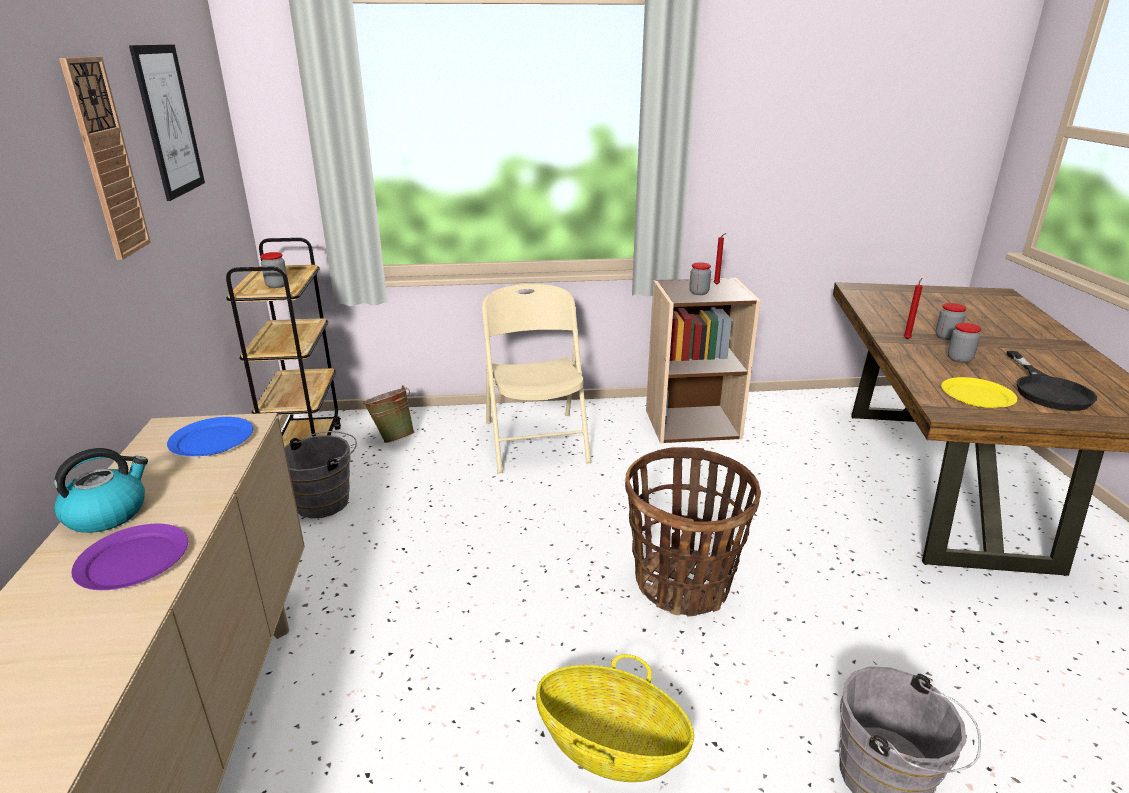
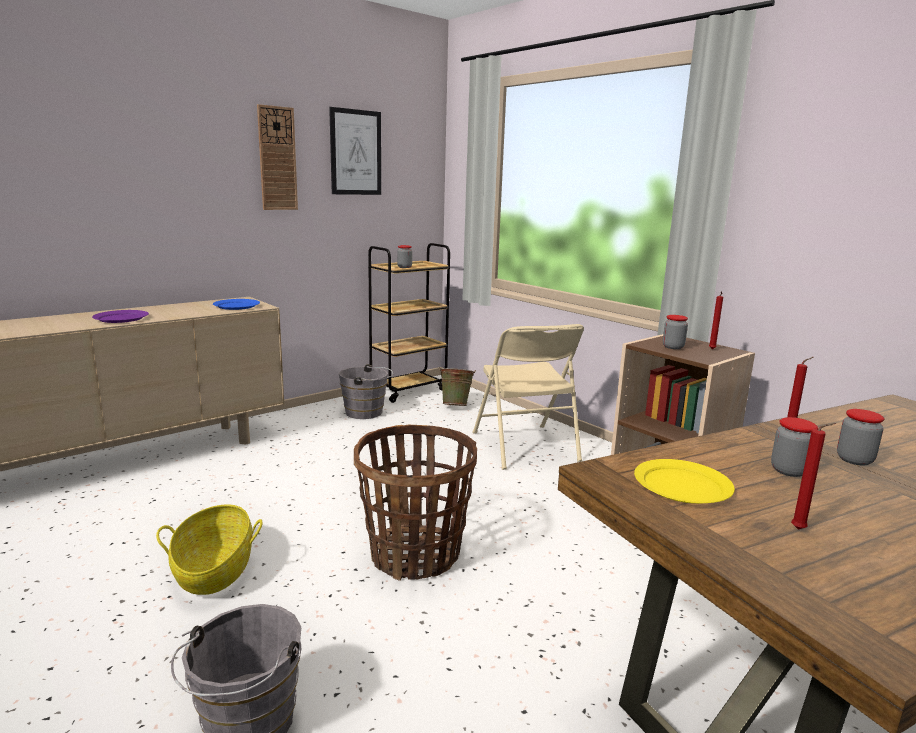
camera: 55 degrees right, 10 degrees down
kettle [54,448,148,533] -> none
beige chair [482,284,591,473] -> beige chair turned 120 degrees clockwise [472,324,584,470]
black frying pan [1007,351,1097,411] -> red candle [791,423,836,530]

